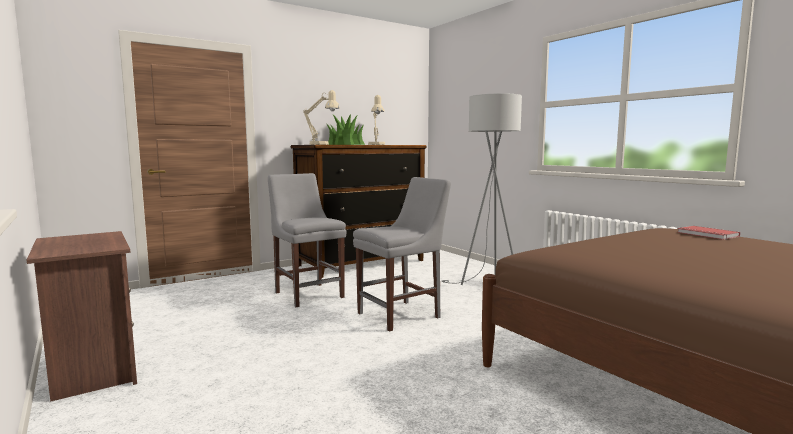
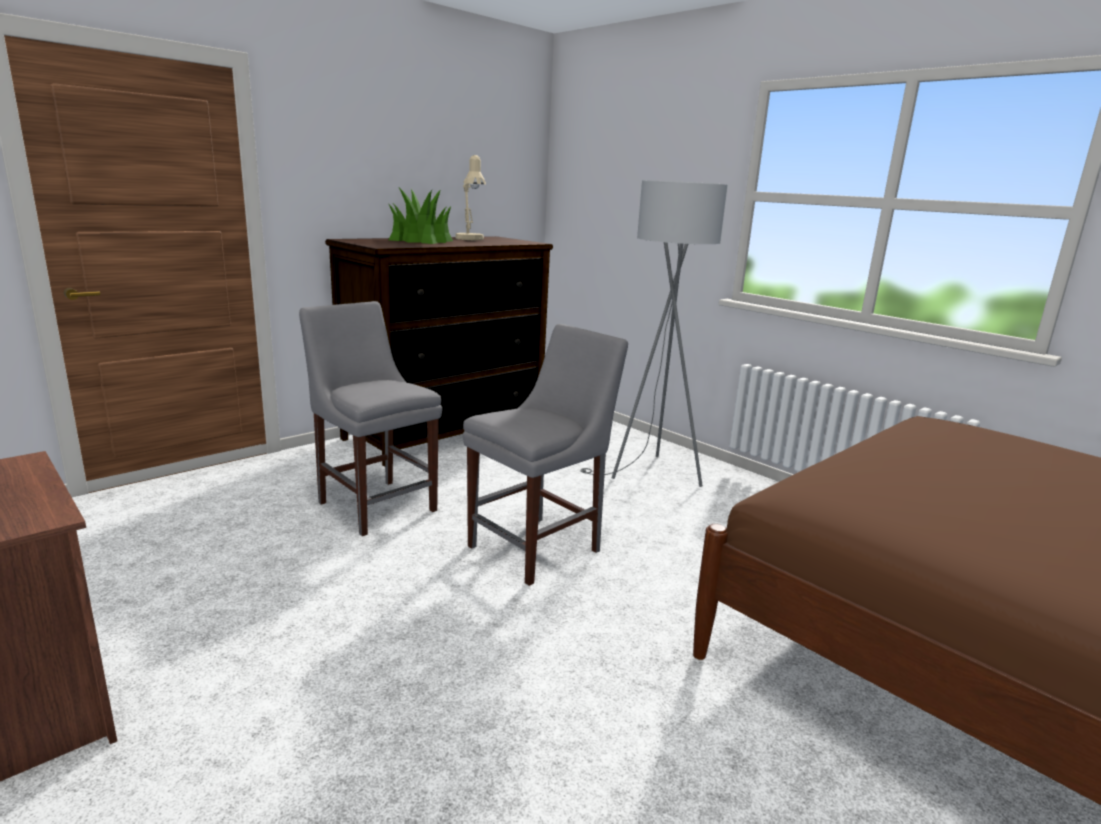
camera: 10 degrees left, 10 degrees up
beige table lamp [303,90,340,145] -> none
red book [677,226,740,240] -> none

